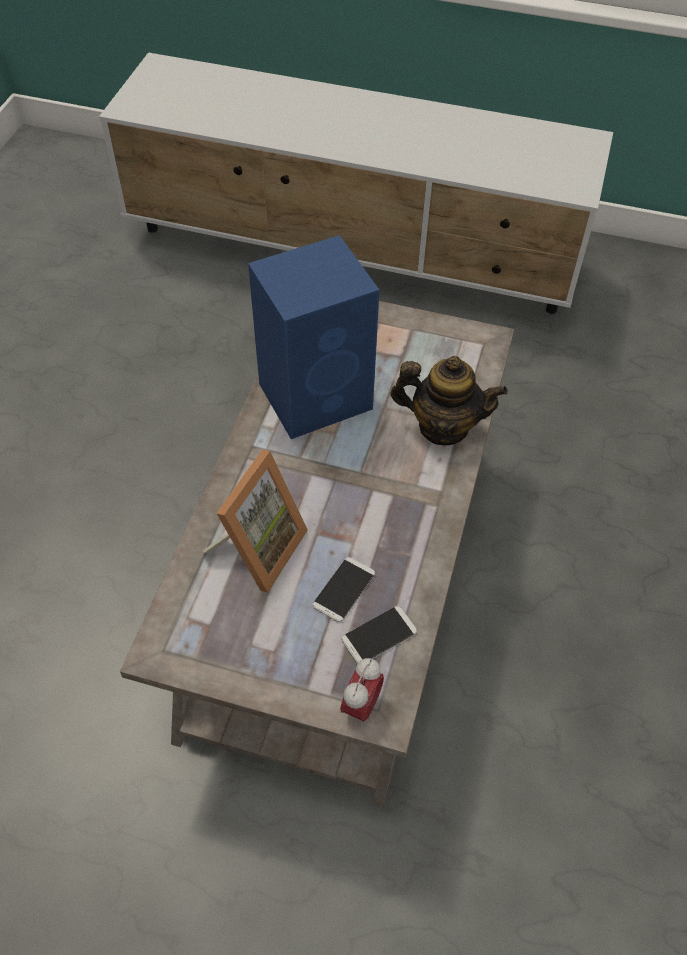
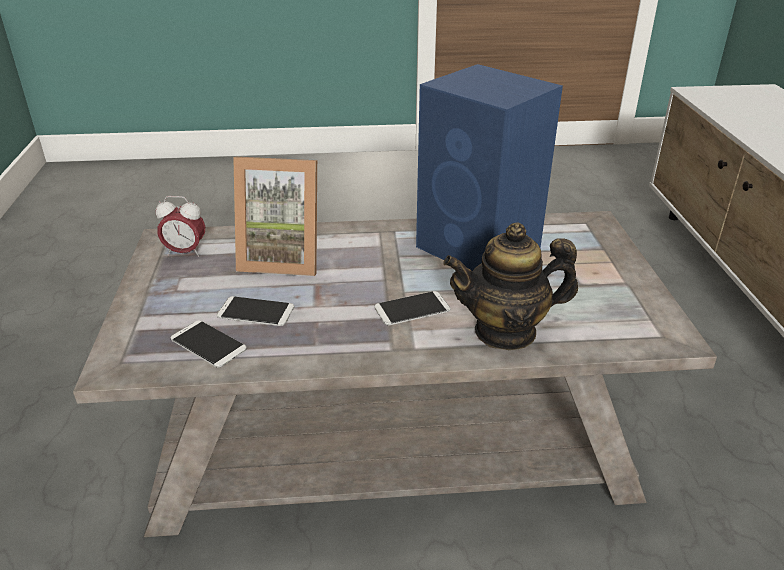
camera: 70 degrees right, 20 degrees down
alarm clock [340,658,384,725] -> alarm clock moved to [156,196,205,257]
teapot [390,356,508,445] -> teapot turned 90 degrees clockwise [443,222,578,350]
none -> phone [374,291,451,325]

